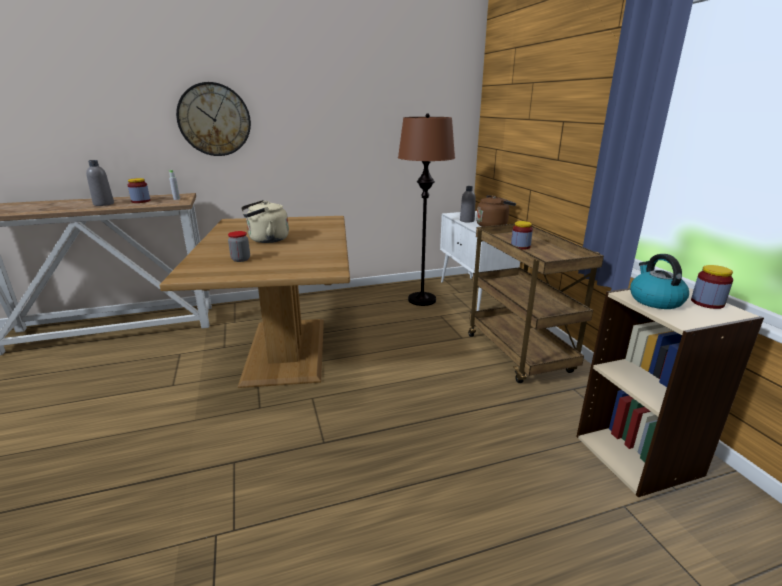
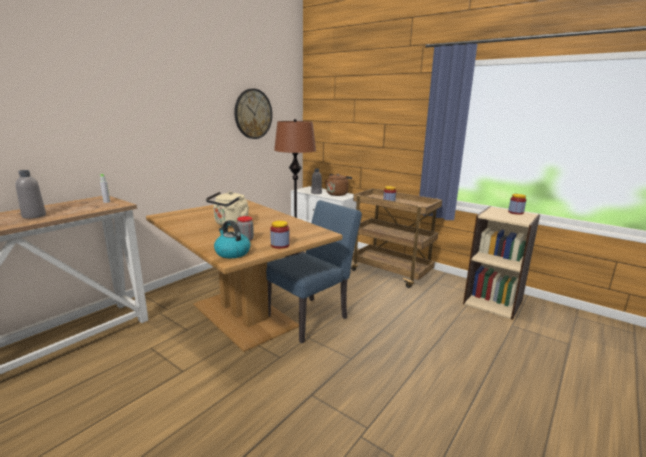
camera: 35 degrees left, 5 degrees down
jar [128,178,150,203] -> jar moved to [270,221,290,249]
wall clock [176,82,251,156] -> wall clock moved to [234,89,272,139]
kettle [630,254,689,309] -> kettle moved to [214,220,251,258]
none -> blue chair [266,200,362,343]

